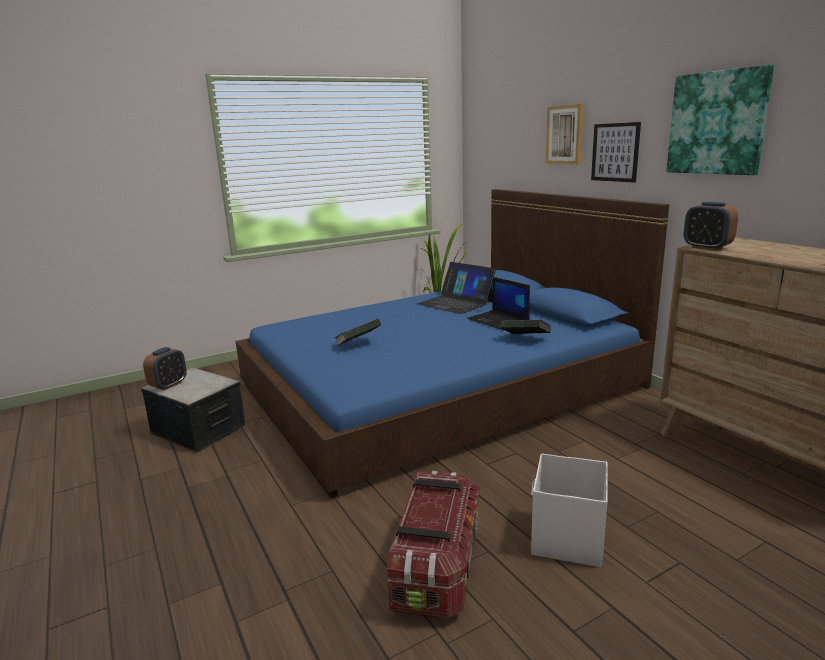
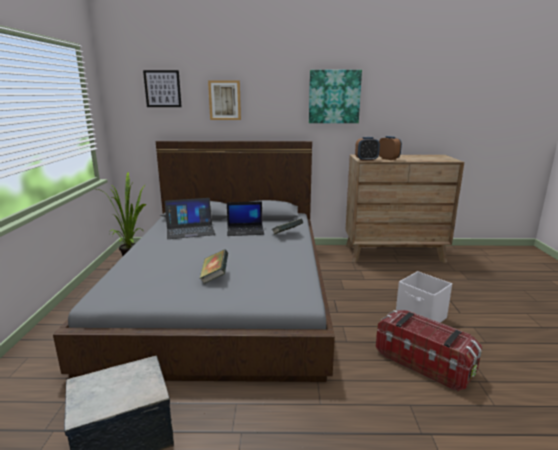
camera: 60 degrees left, 0 degrees up
alarm clock [143,347,187,390] -> alarm clock moved to [379,136,402,160]
blue bed [236,189,669,498] -> grey bed [53,141,335,382]
picture [591,122,641,183] -> picture moved to [143,70,182,107]

